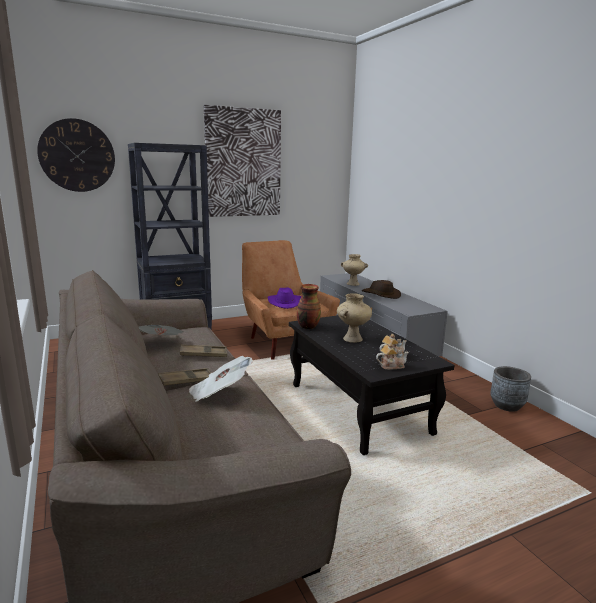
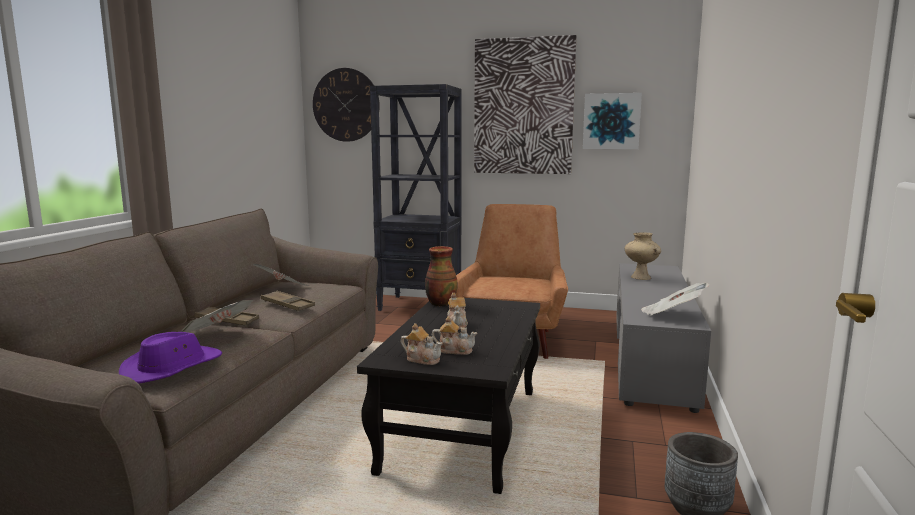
camera: 40 degrees right, 5 degrees down
purple hat [268,287,301,309] -> purple hat moved to [119,332,222,384]
beige vase [337,293,372,343] -> teapot [447,293,468,330]
brown hat [362,280,401,299] -> none
none -> picture [583,93,642,149]
none -> newspaper [641,283,709,316]

